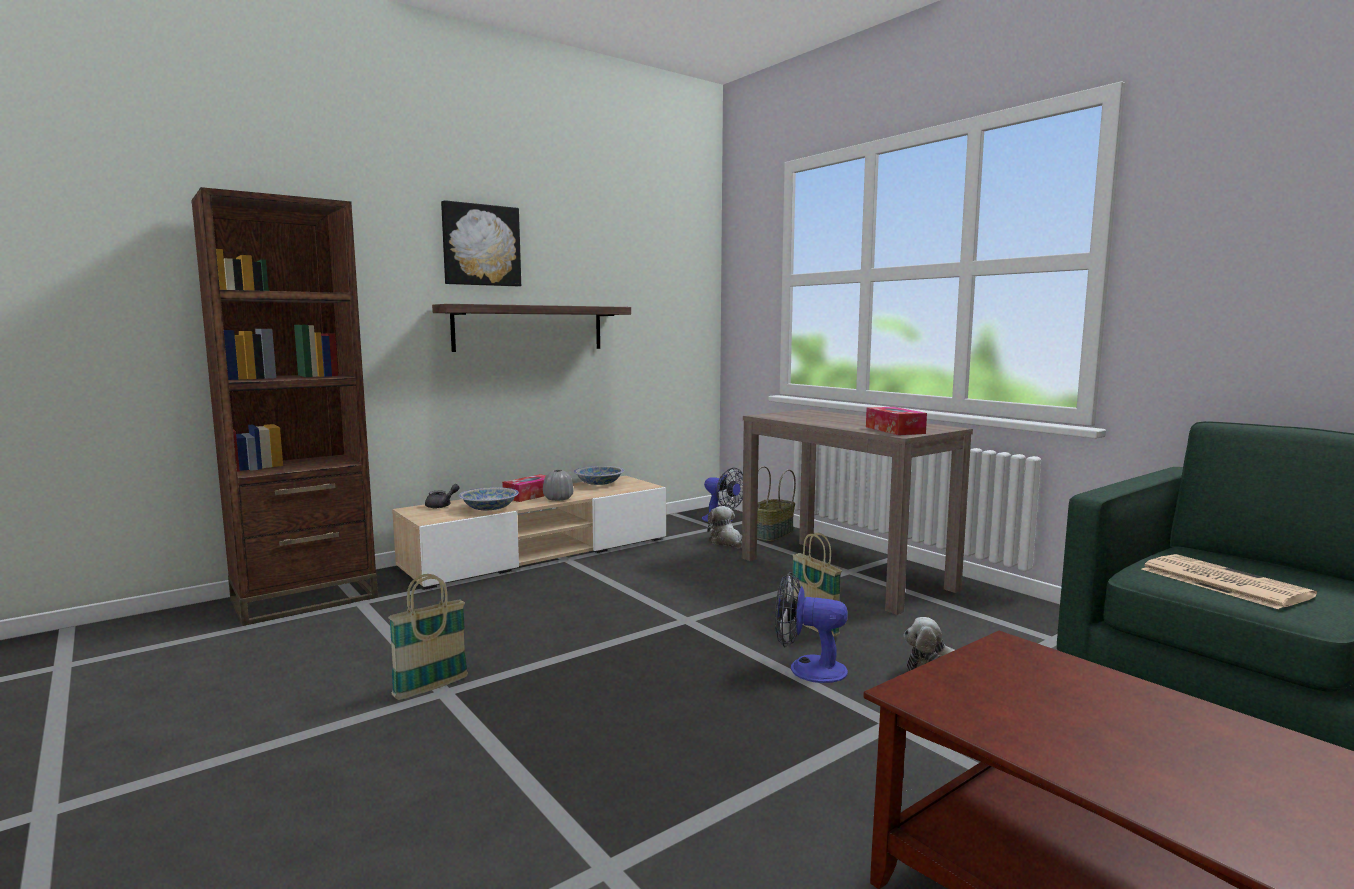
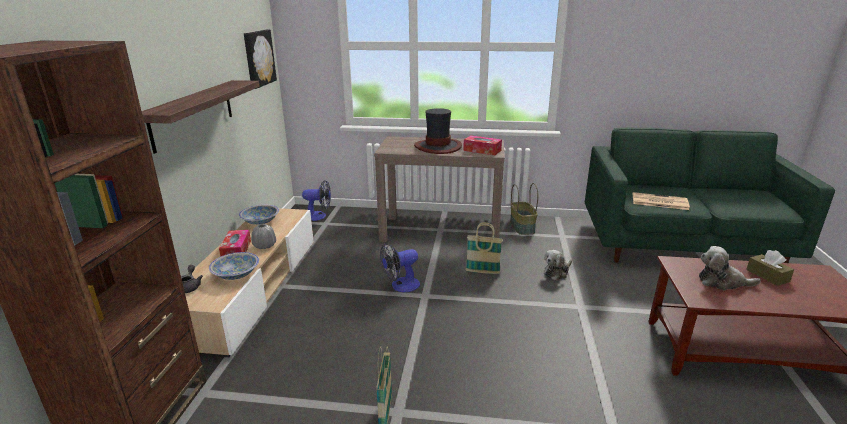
camera: 45 degrees left, 15 degrees up
picture [441,200,521,286] -> picture moved to [244,30,277,89]
plush toy [707,506,742,549] -> plush toy moved to [699,246,761,290]
basket [757,466,796,541] -> basket moved to [510,183,538,235]
fan [775,572,848,683] -> fan moved to [380,243,420,292]
none -> hat [414,108,462,154]
none -> brown tissue box [746,250,794,286]

